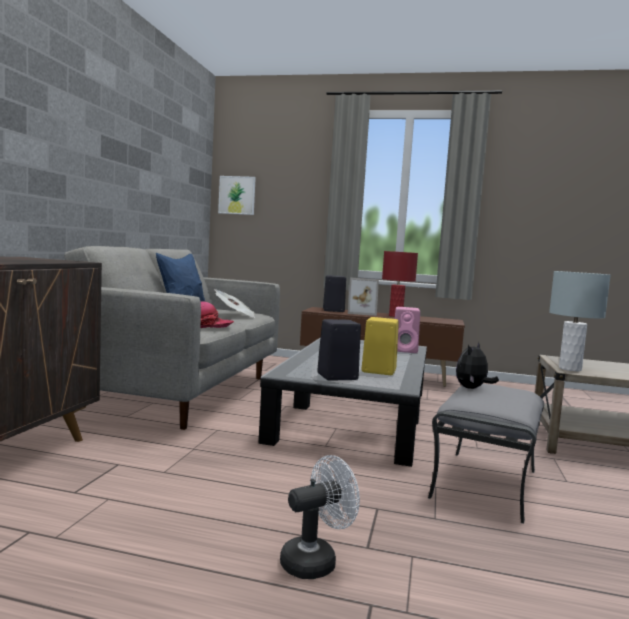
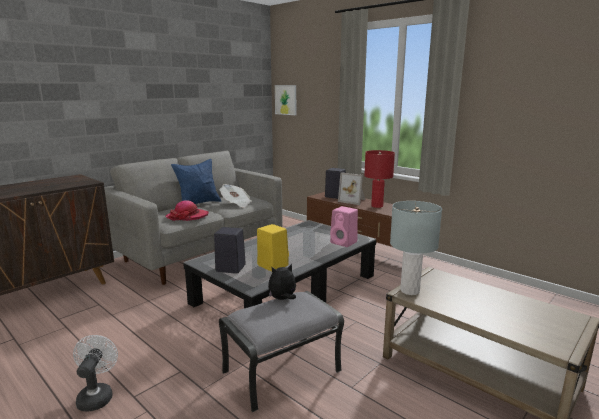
camera: 30 degrees right, 10 degrees up
white fan [280,455,360,579] -> white fan turned 90 degrees counterclockwise [73,335,118,412]

